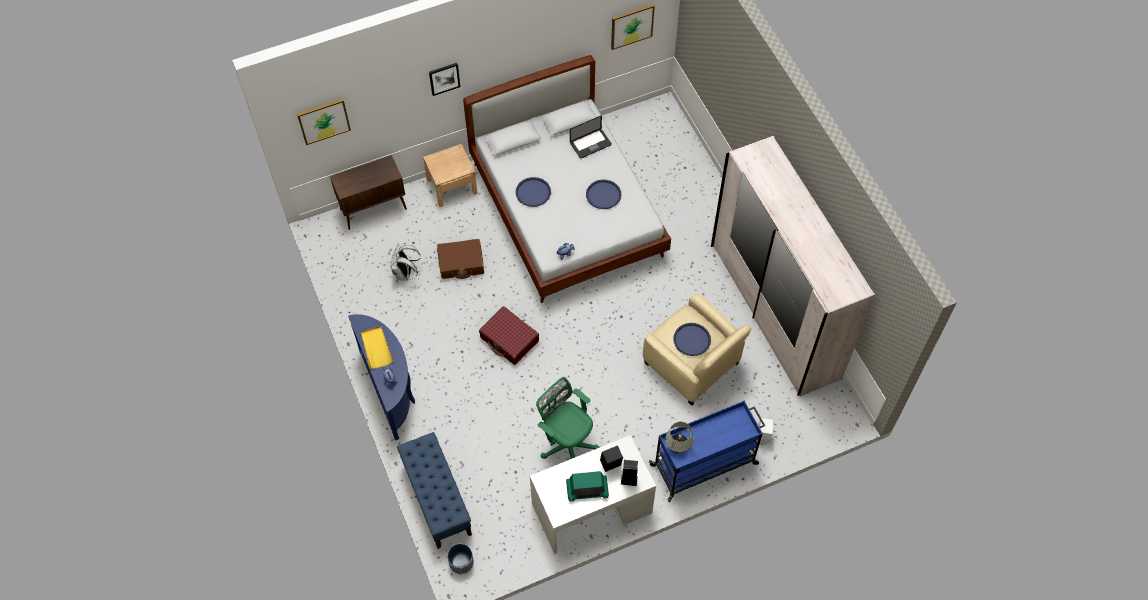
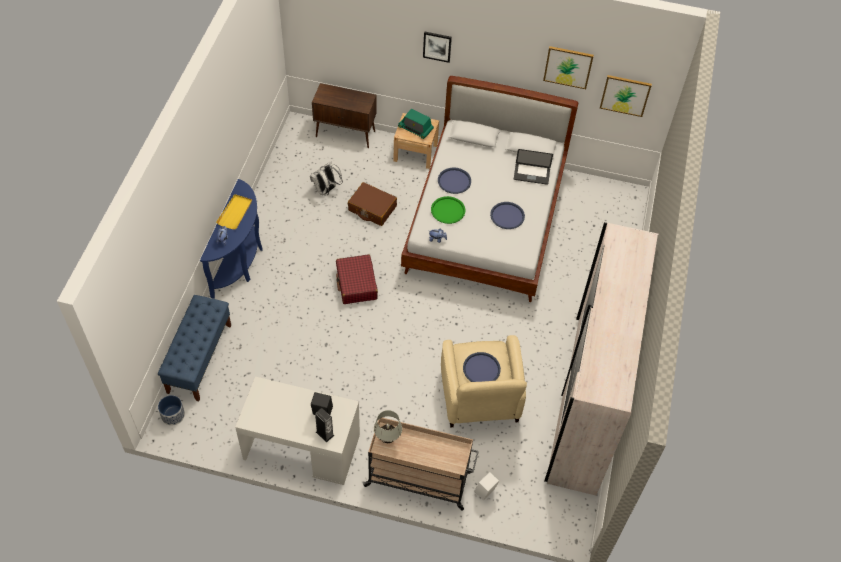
camera: 35 degrees right, 5 degrees down
picture [297,99,351,145] -> picture moved to [543,46,594,89]
green office chair [536,377,600,459] -> none
radio [566,471,609,502] -> radio moved to [398,109,434,139]
blue cart [649,401,765,502] -> beige cart [362,418,479,511]
none -> green tray [431,196,465,224]

